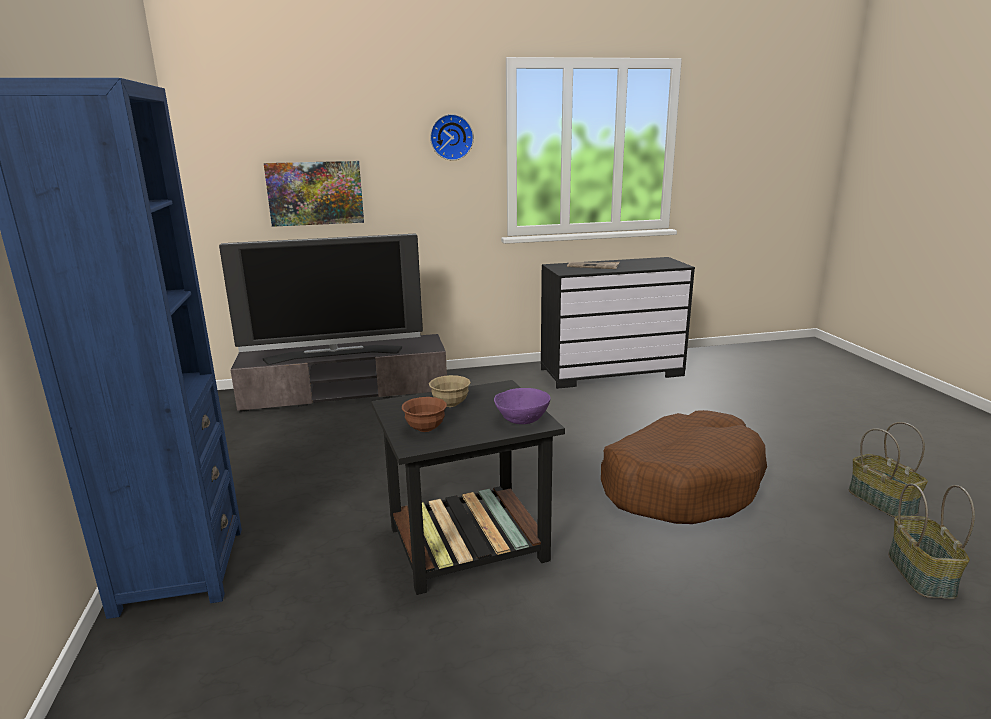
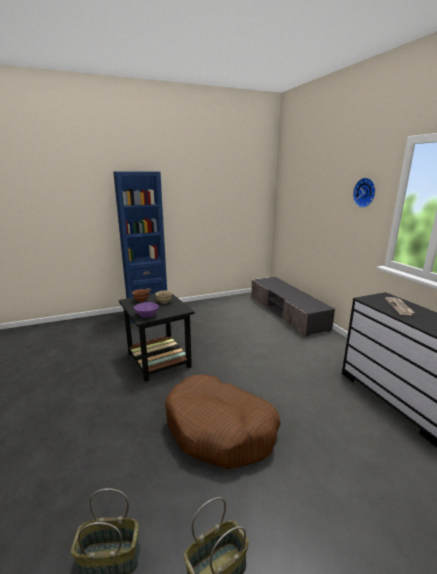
camera: 80 degrees right, 0 degrees up
television [219,233,423,365] -> none
picture [264,161,364,227] -> none

